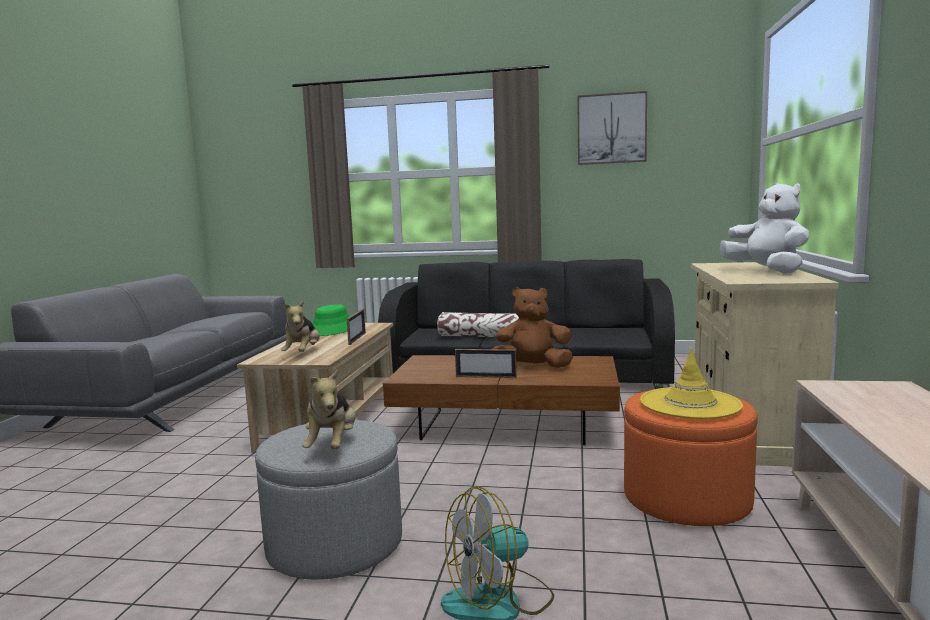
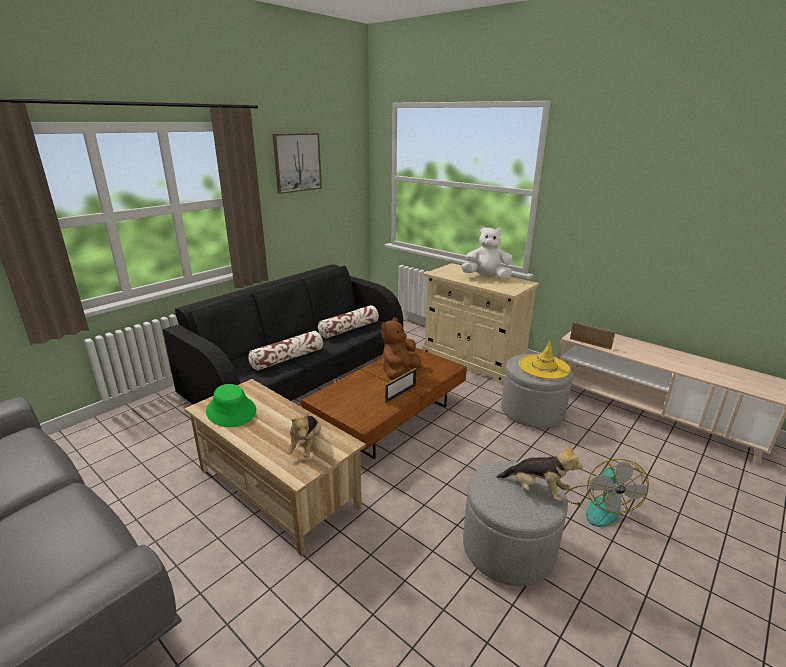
camera: 60 degrees left, 15 degrees up
plush toy [281,301,320,352] -> plush toy turned 60 degrees clockwise [287,413,321,458]
picture frame [347,309,366,345] -> picture frame moved to [570,322,615,350]
orange ottoman [624,390,758,526] -> grey ottoman [501,354,573,428]
none -> pillow [318,305,379,339]

